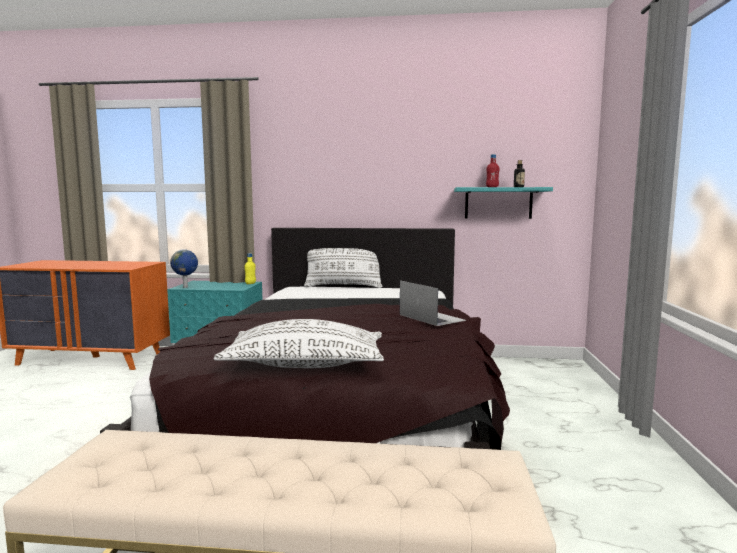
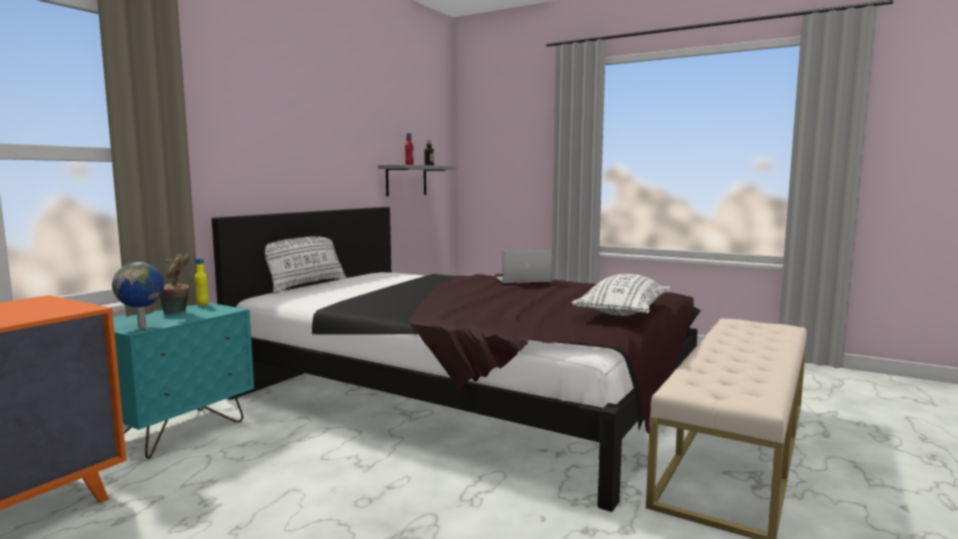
camera: 65 degrees left, 0 degrees up
turquoise shelf [454,187,553,219] -> grey shelf [378,164,456,196]
none -> potted plant [160,254,190,315]

